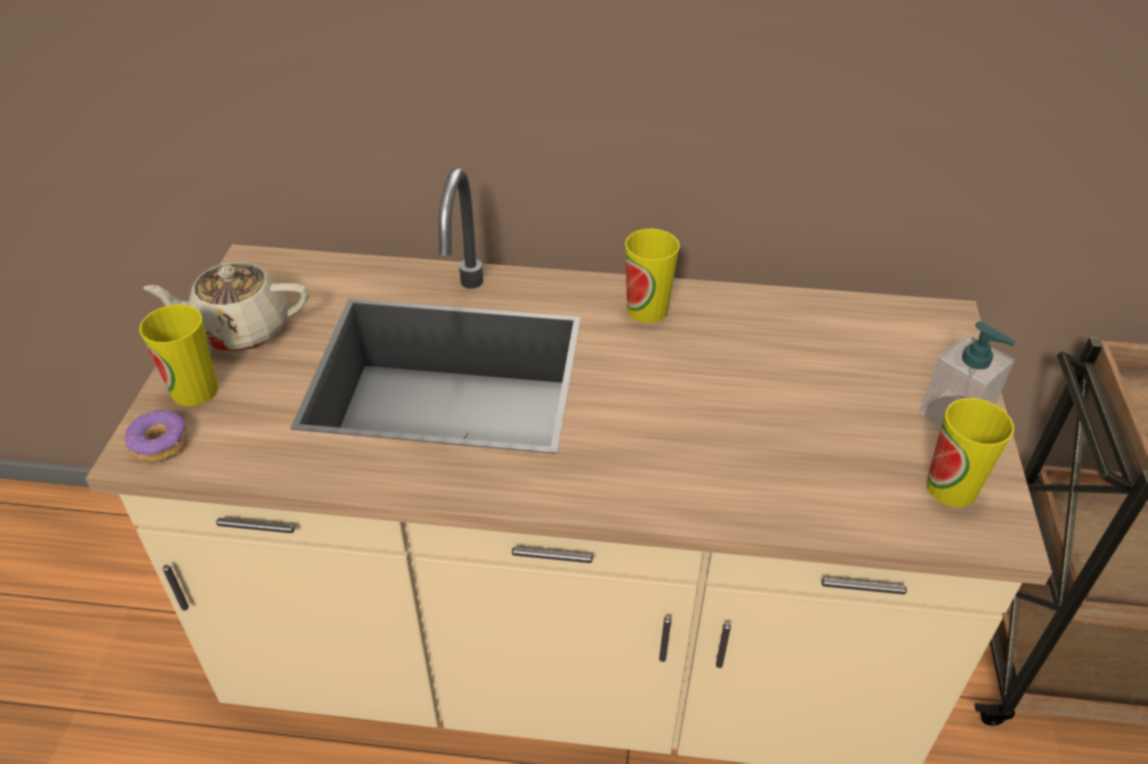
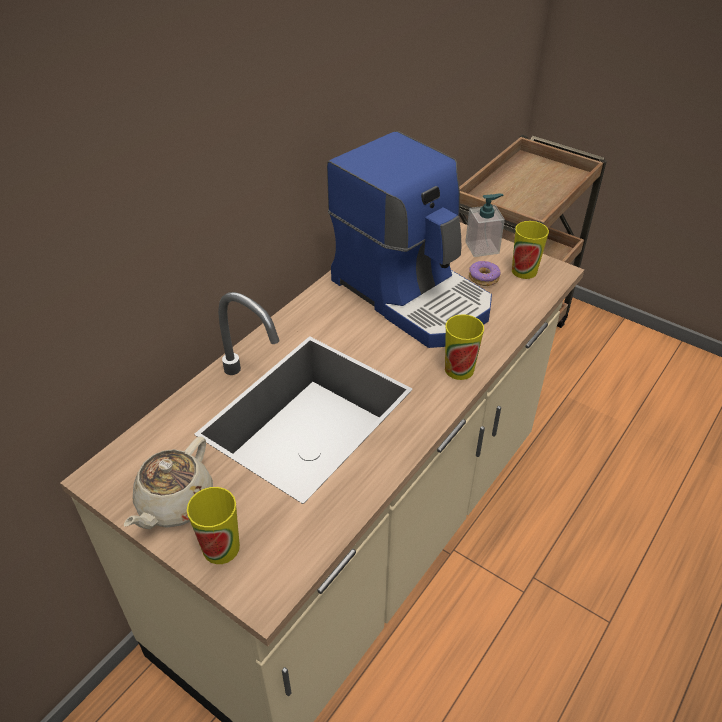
camera: 60 degrees left, 0 degrees up
donut [124,410,188,462] -> donut moved to [469,261,500,286]
cup [625,229,680,323] -> cup moved to [445,314,484,380]
none -> coffee machine [327,131,492,348]

